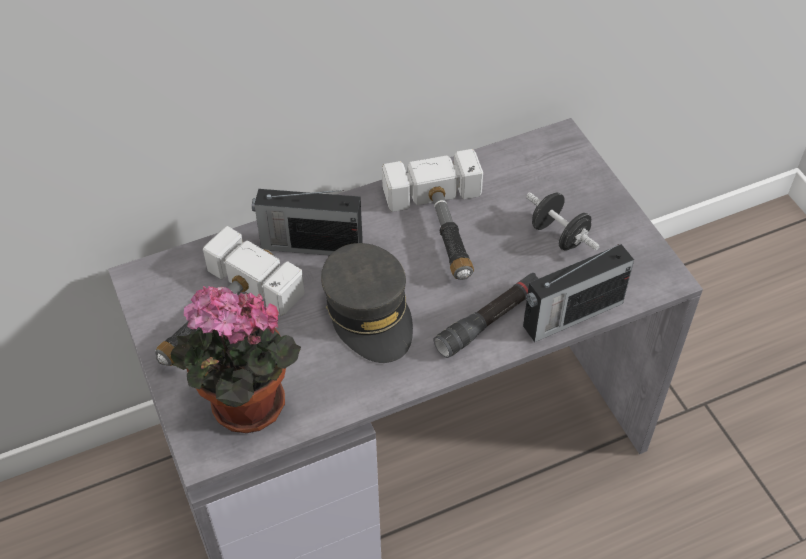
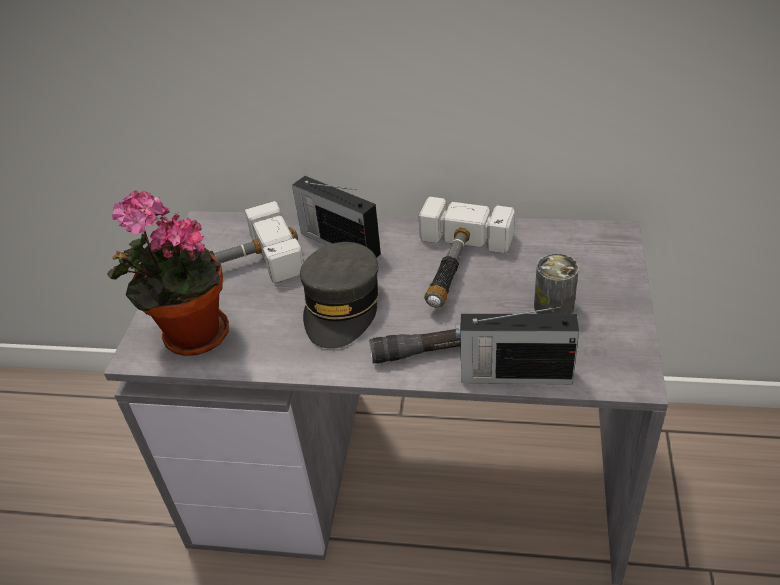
camera: 35 degrees right, 10 degrees down
black dumbbell [526,192,600,251] -> can [534,254,579,314]

